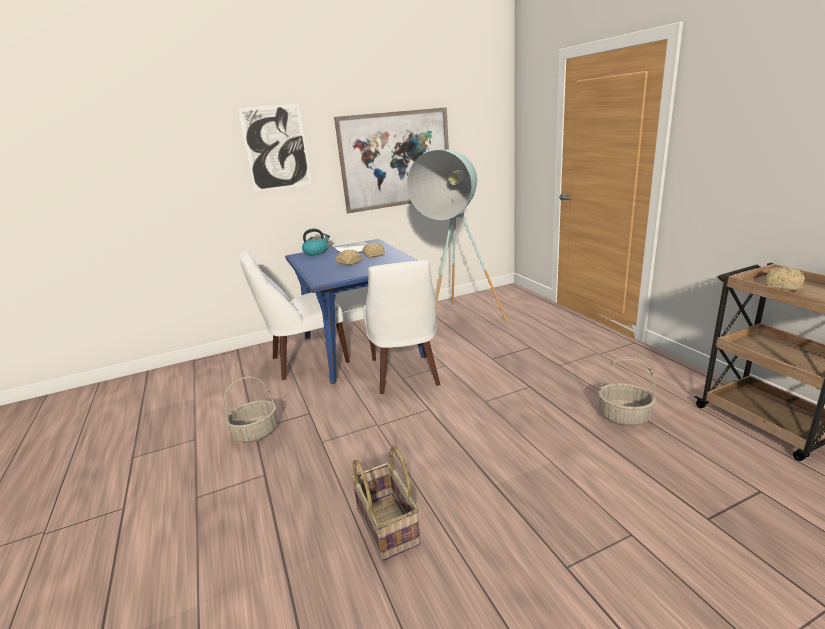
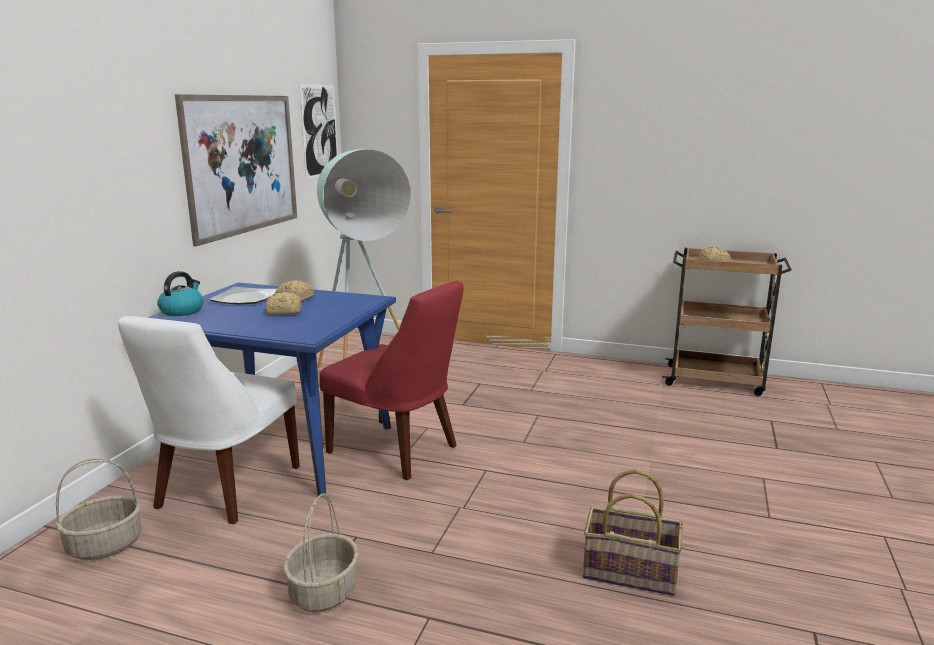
camera: 50 degrees left, 5 degrees down
picture [238,104,311,192] -> picture moved to [299,84,338,179]
white chair [363,260,441,394] -> red chair [320,280,463,480]
basket [598,357,656,426] -> basket moved to [56,458,141,560]

